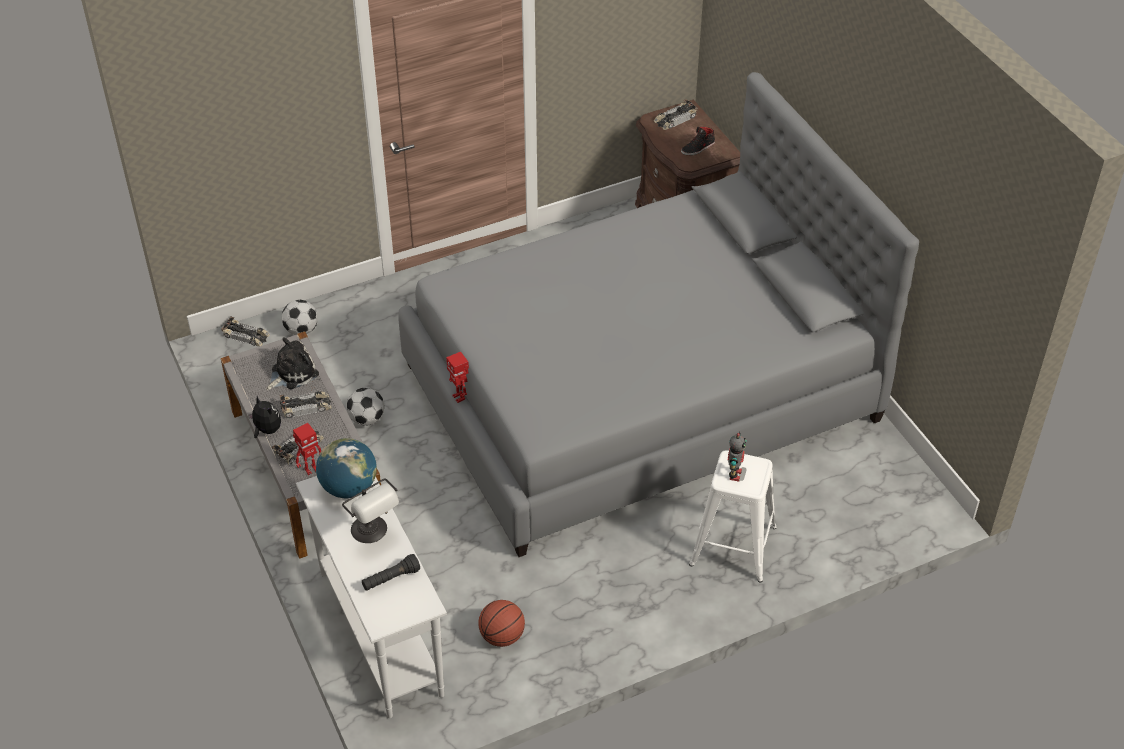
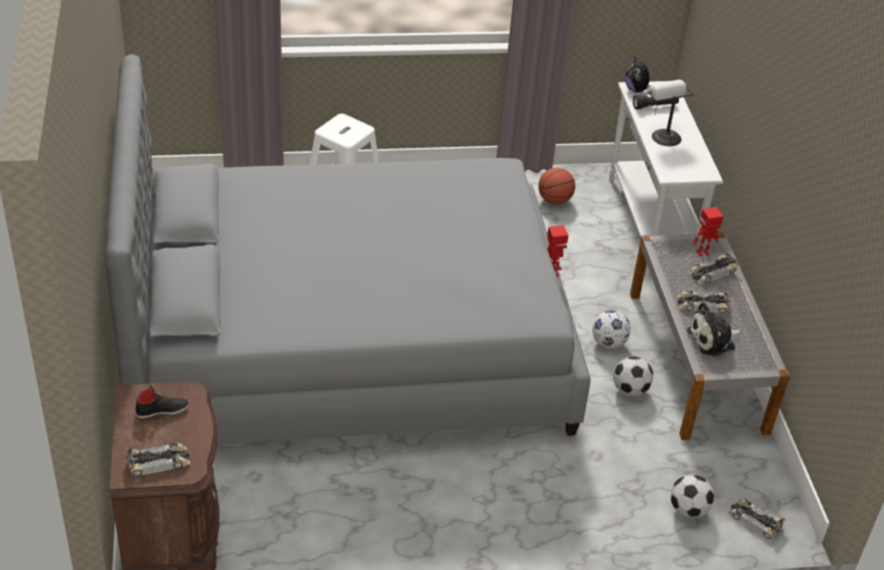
camera: 165 degrees left, 5 degrees down
plush toy [248,396,281,438] -> plush toy moved to [625,56,650,93]
globe [316,438,377,498] -> none
toy robot [727,432,746,482] -> none
none -> football [592,310,631,349]

